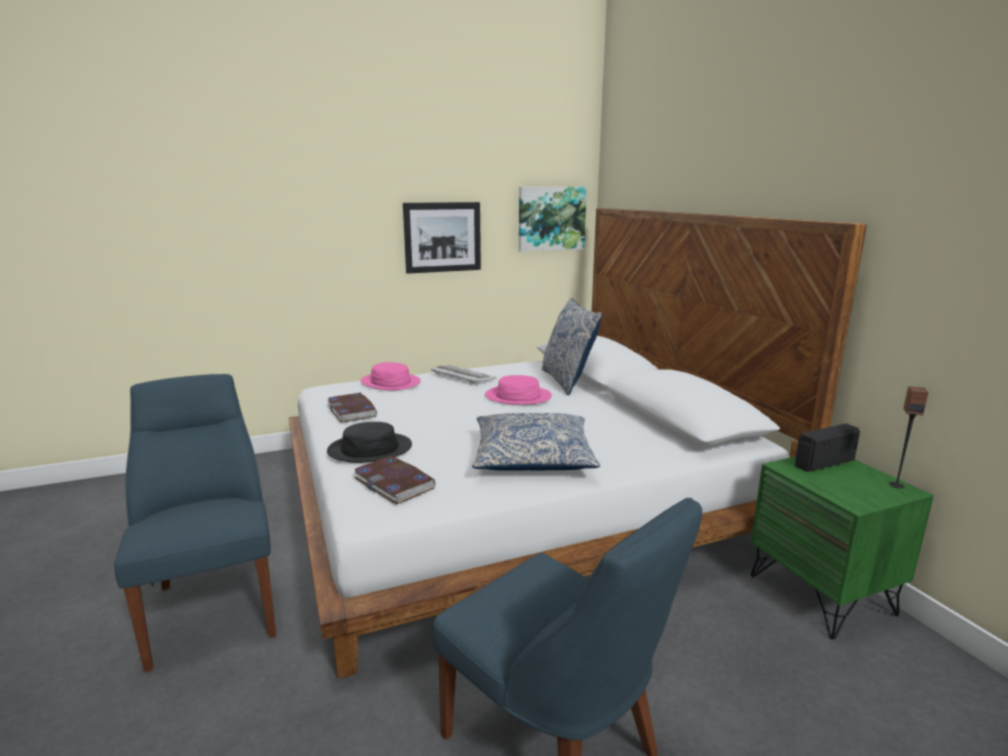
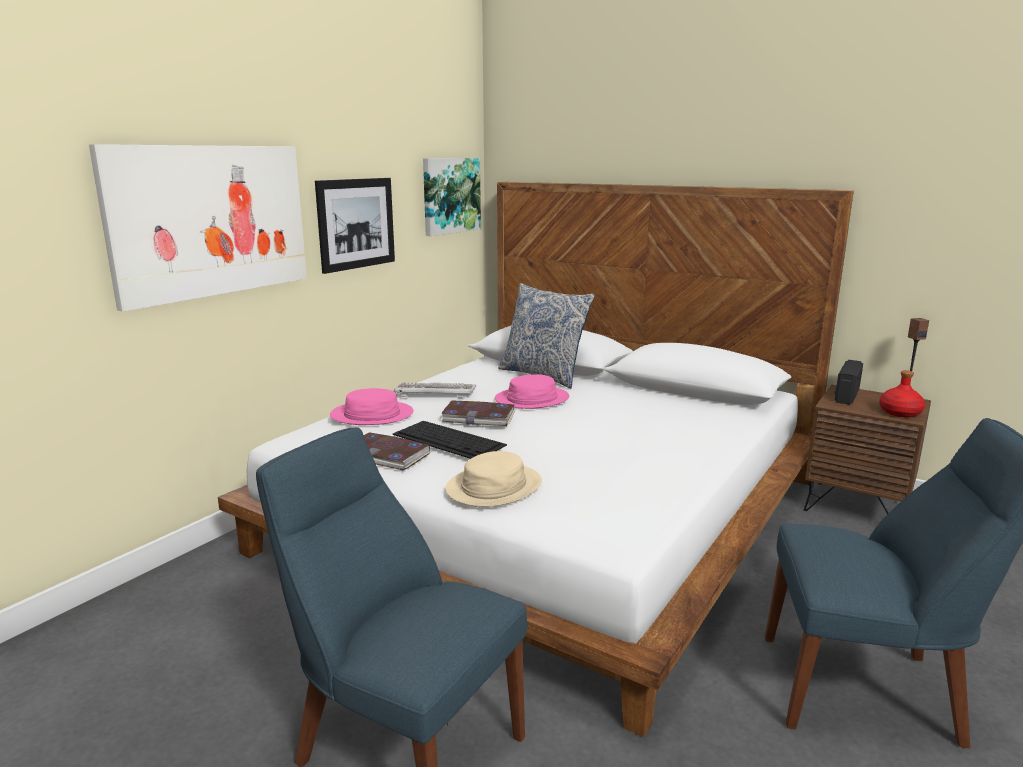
camera: 35 degrees left, 0 degrees up
black hat [327,422,412,463] -> beige hat [445,451,542,507]
book [352,456,436,504] -> book moved to [440,400,516,426]
pillow [472,413,600,471] -> none
green nightstand [750,457,934,639] -> brown nightstand [804,385,931,514]
none -> picture [89,144,307,312]
none -> keyboard [393,421,507,459]
none -> red bottle [879,370,925,417]

